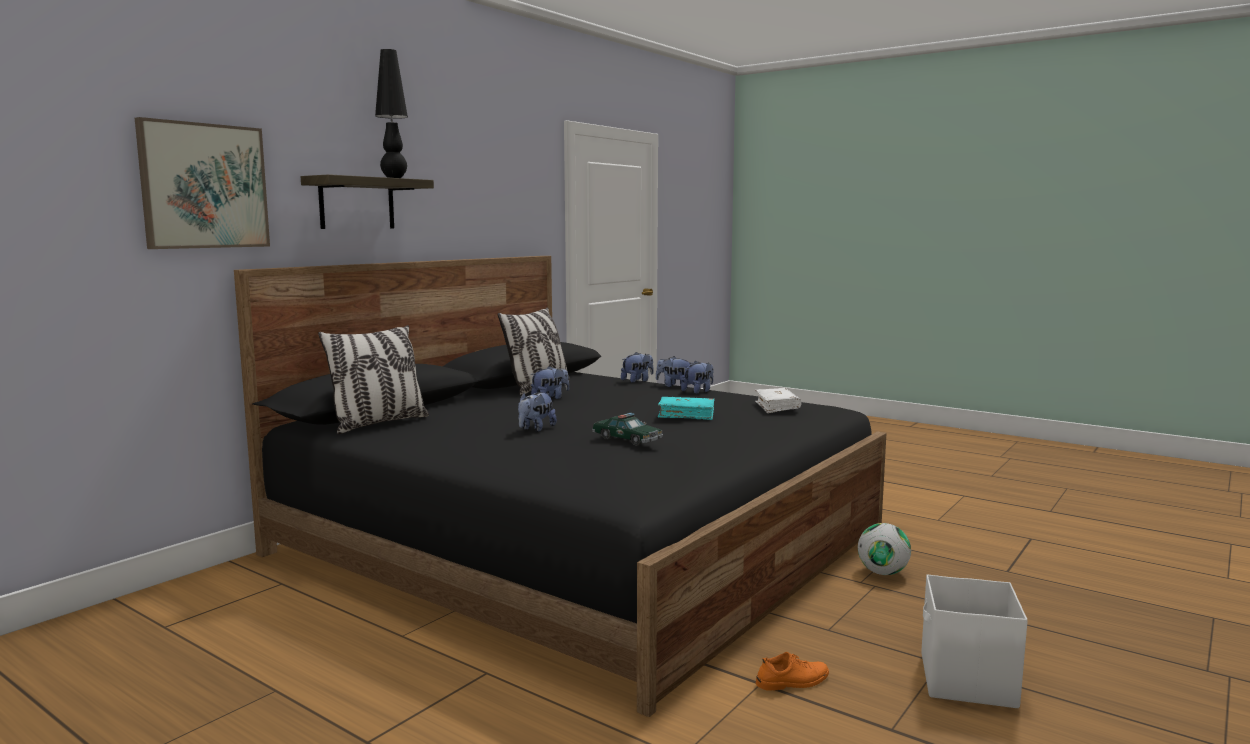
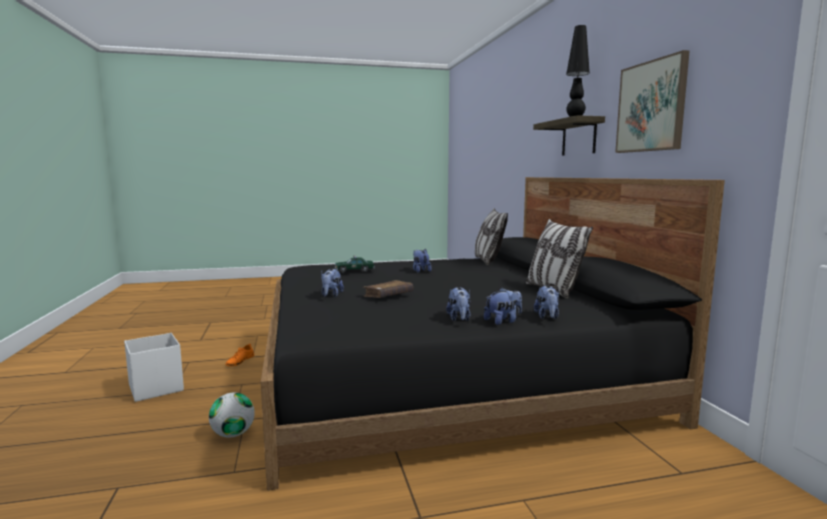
camera: 130 degrees right, 0 degrees up
picture [135,117,270,249] -> picture moved to [615,50,690,153]
plush toy [531,366,569,399] -> plush toy moved to [321,269,344,297]
turquoise book [658,397,715,420] -> brown book [363,280,413,298]
white book [755,388,801,413] -> none

